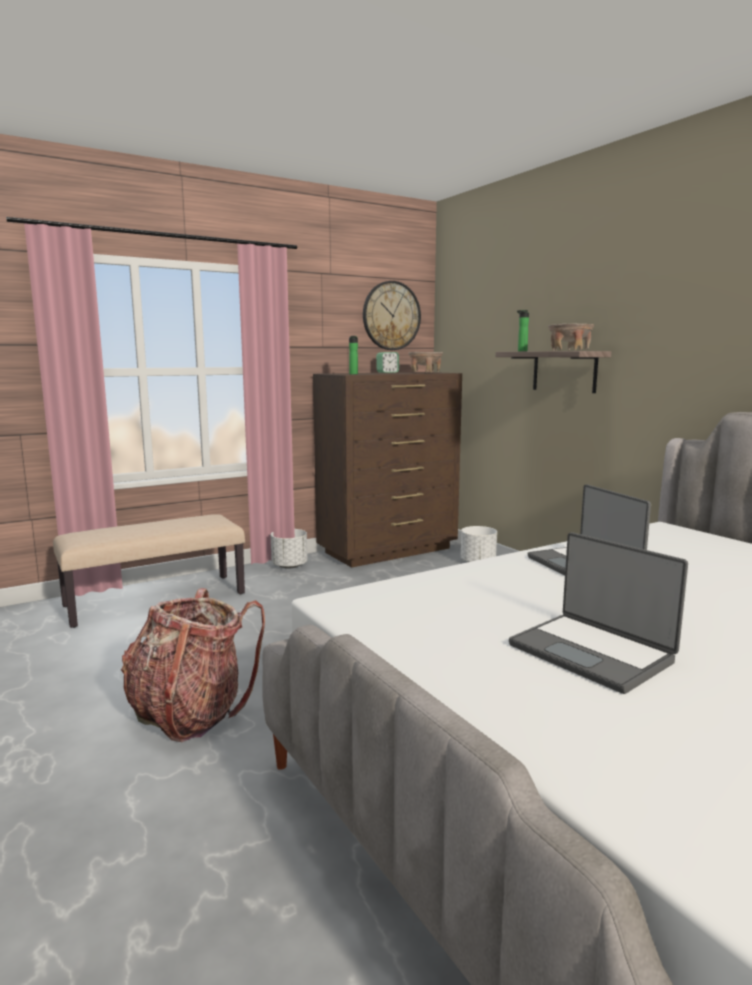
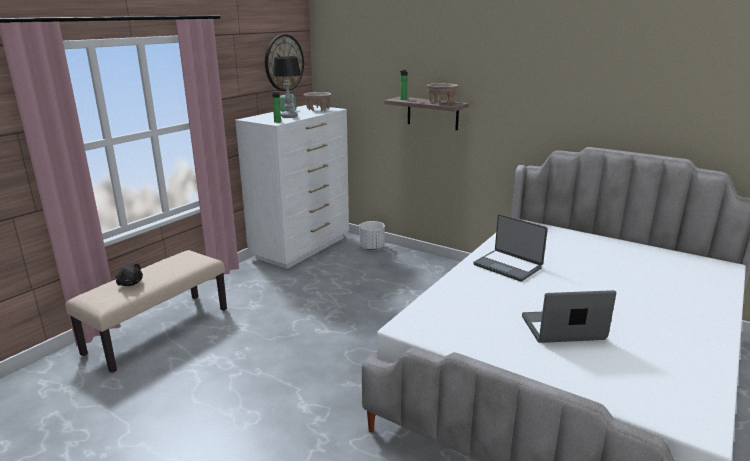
camera: 25 degrees left, 10 degrees up
backpack [121,588,265,742] -> none
white planter [271,529,307,569] -> none
brown dresser [313,372,462,568] -> white dresser [235,105,349,269]
laptop [509,532,688,694] -> laptop turned 150 degrees clockwise [522,290,616,343]
none -> black plush toy [115,264,143,286]
none -> table lamp [272,56,301,118]

